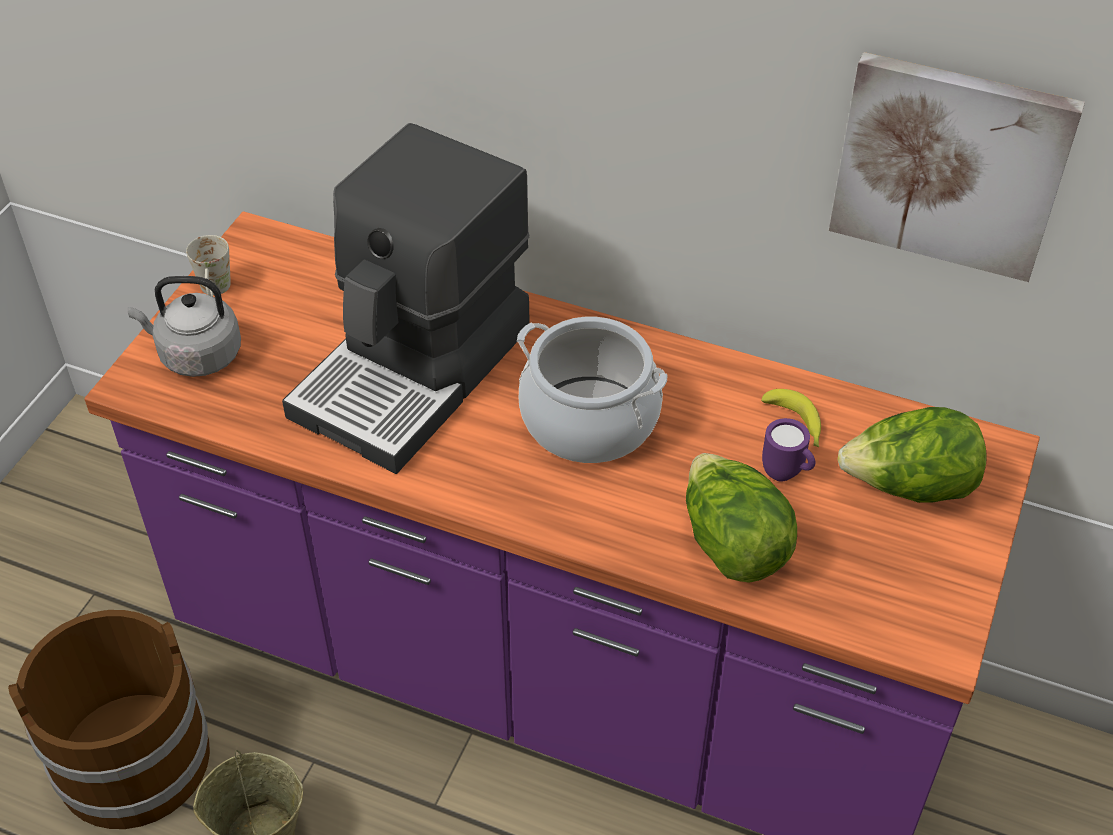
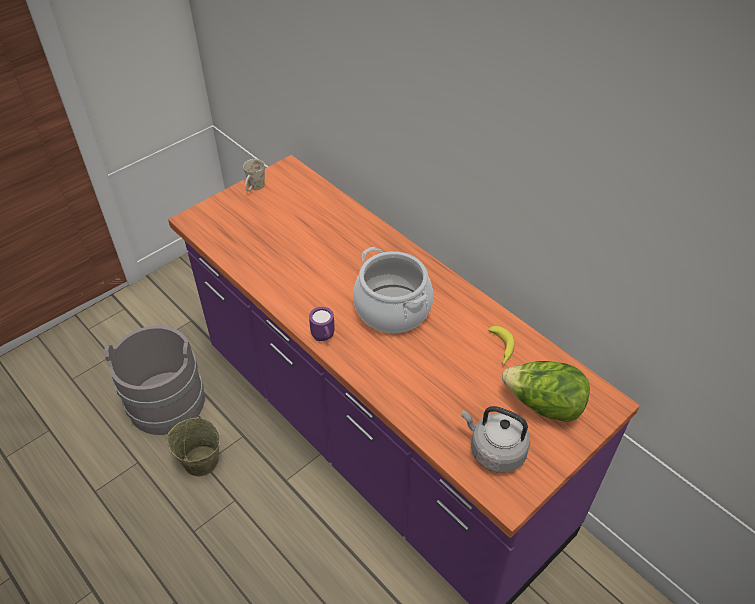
camera: 25 degrees right, 0 degrees up
brown bucket [8,610,210,829] -> grey bucket [104,325,205,435]
grey kettle [128,276,241,377] -> grey kettle moved to [462,406,530,473]
coffee machine [282,123,530,474] -> none
lettuce [686,453,797,583] -> none
purple mug [762,418,816,482] -> purple mug moved to [309,307,335,341]
picture [829,52,1085,282] -> none

